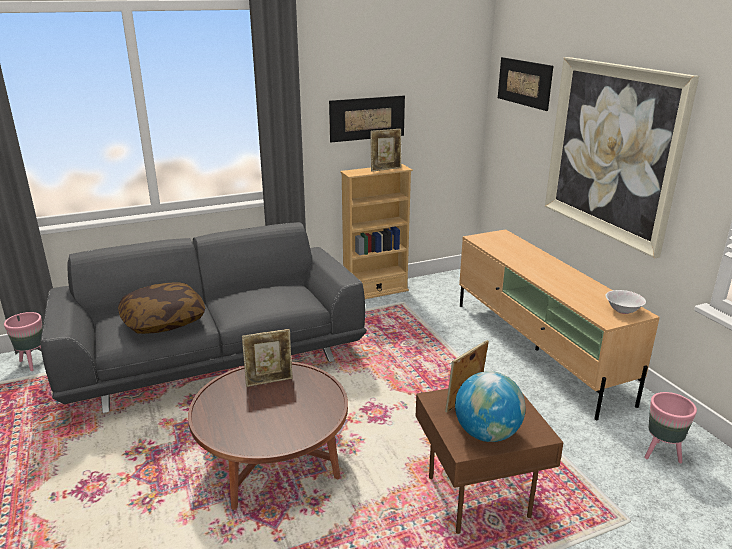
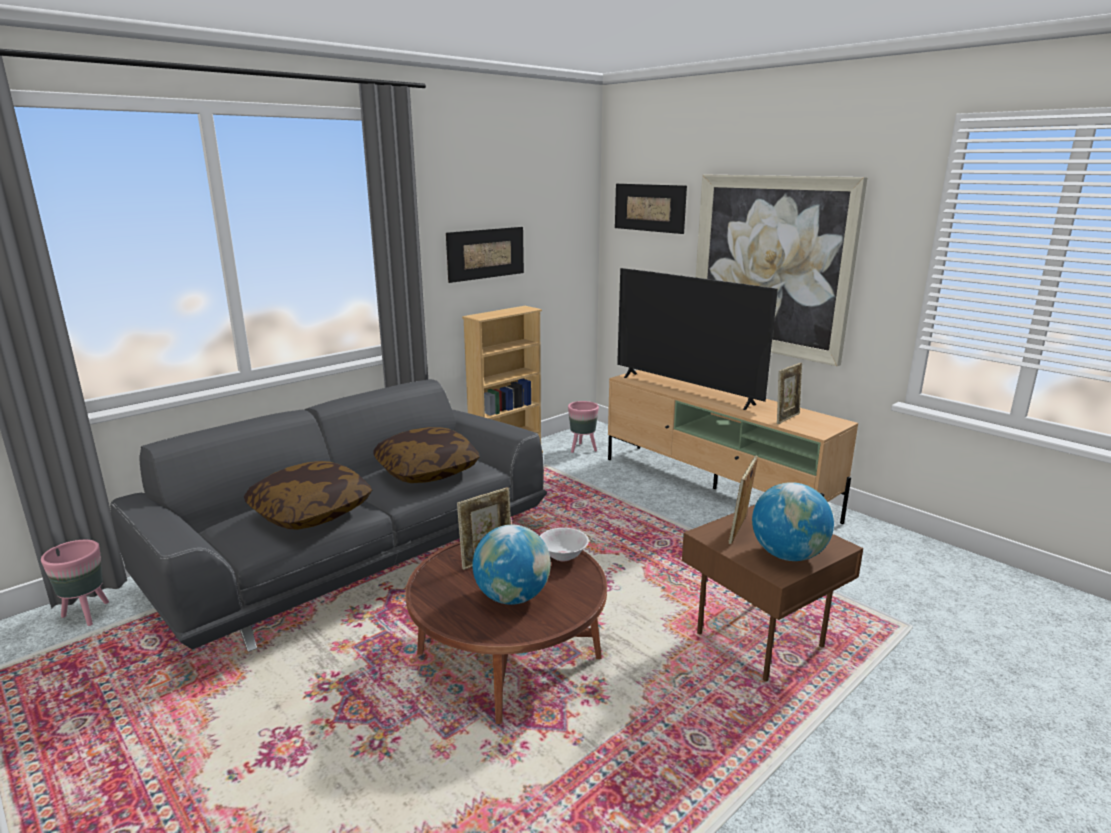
camera: 20 degrees left, 5 degrees down
picture frame [370,129,401,172] -> picture frame moved to [777,363,802,424]
white bowl [605,290,646,314] -> white bowl moved to [540,528,589,561]
pink planter [644,392,697,463] -> pink planter moved to [568,401,599,453]
none -> pillow [373,427,480,483]
none -> globe [472,525,551,605]
none -> television [617,268,778,410]

